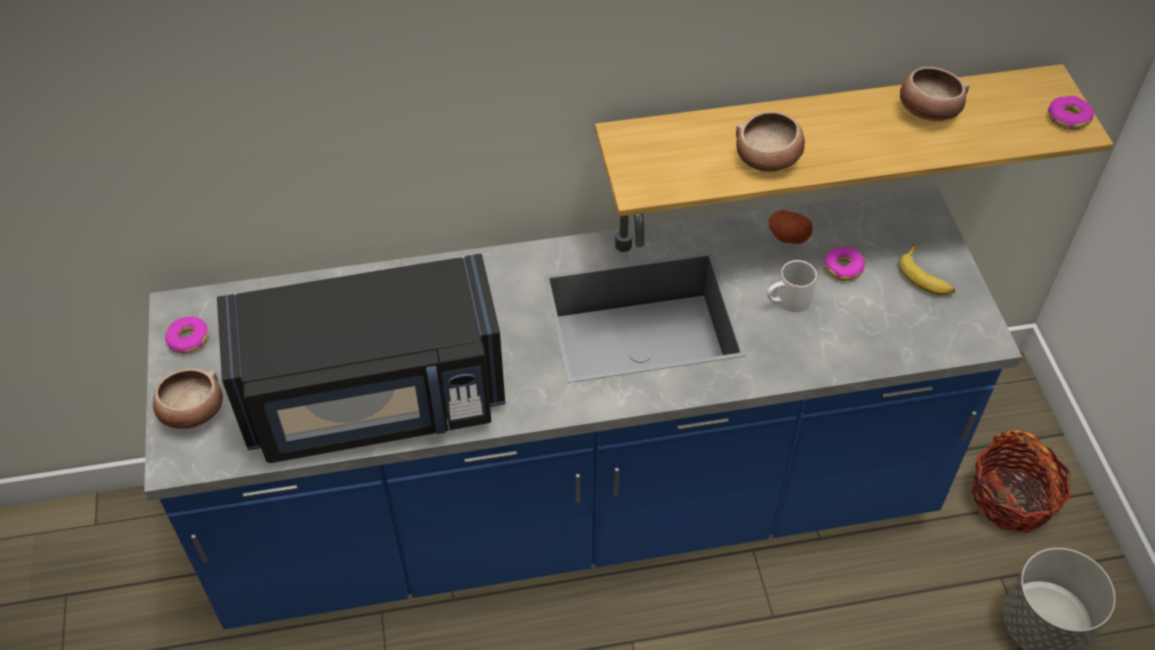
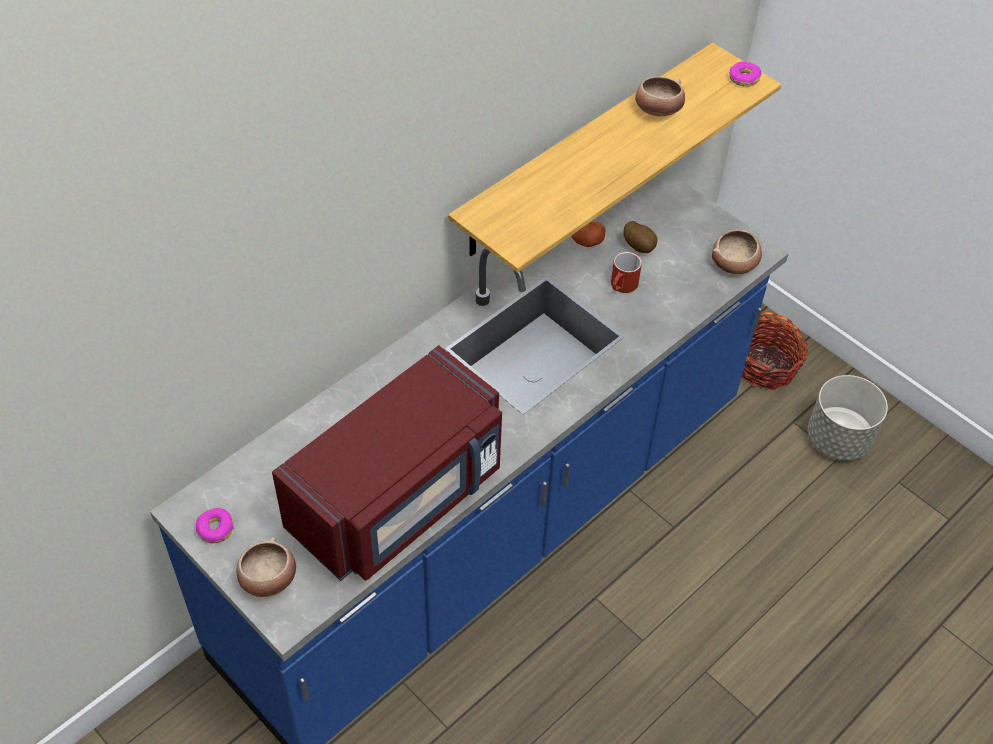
camera: 35 degrees left, 0 degrees up
black microwave [217,254,506,463] -> red microwave [272,345,502,581]
bowl [736,111,805,172] -> bowl moved to [712,229,762,274]
white mug [767,260,817,312] -> red mug [611,252,642,293]
donut [824,247,865,281] -> potato [623,221,658,253]
banana [899,244,955,295] -> none

